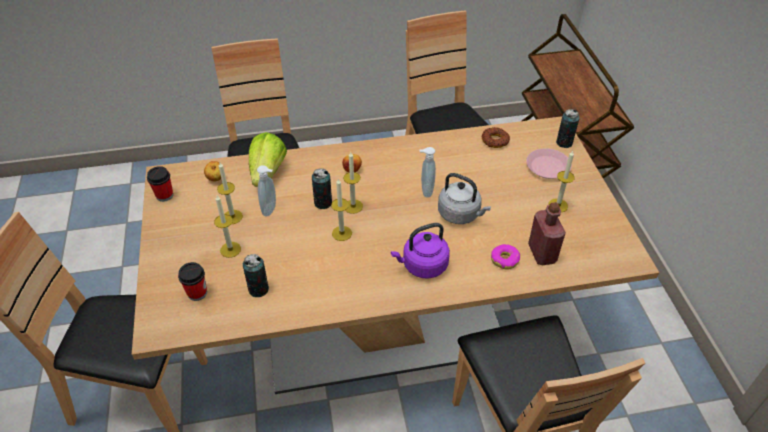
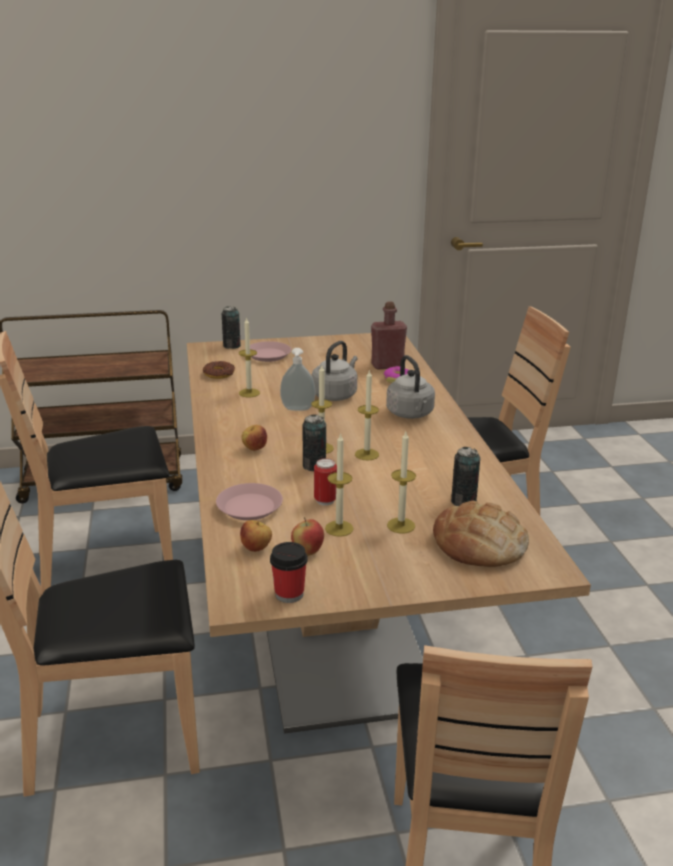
camera: 90 degrees left, 20 degrees down
cup [178,262,207,301] -> bread [433,501,529,567]
lettuce [249,132,287,187] -> pink plate [216,483,283,520]
soap dispenser [257,165,276,216] -> can [314,458,337,506]
purple kettle [391,223,450,279] -> grey kettle [386,355,435,419]
candle [548,151,575,212] -> candle moved to [239,317,260,397]
none -> apple [291,517,324,556]

